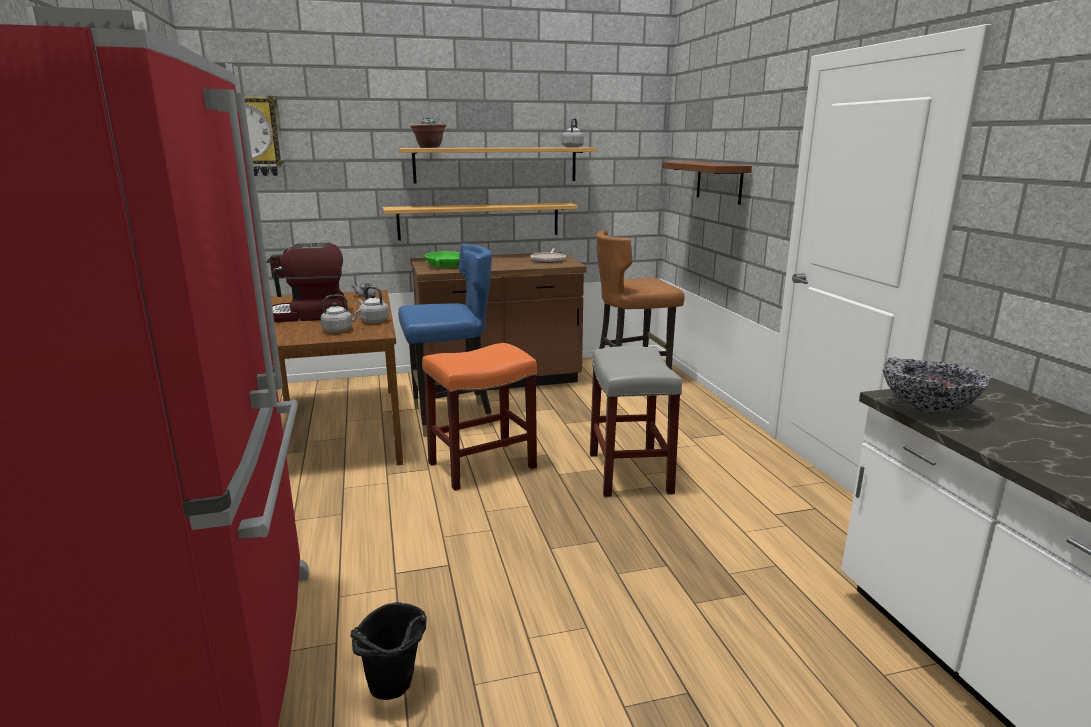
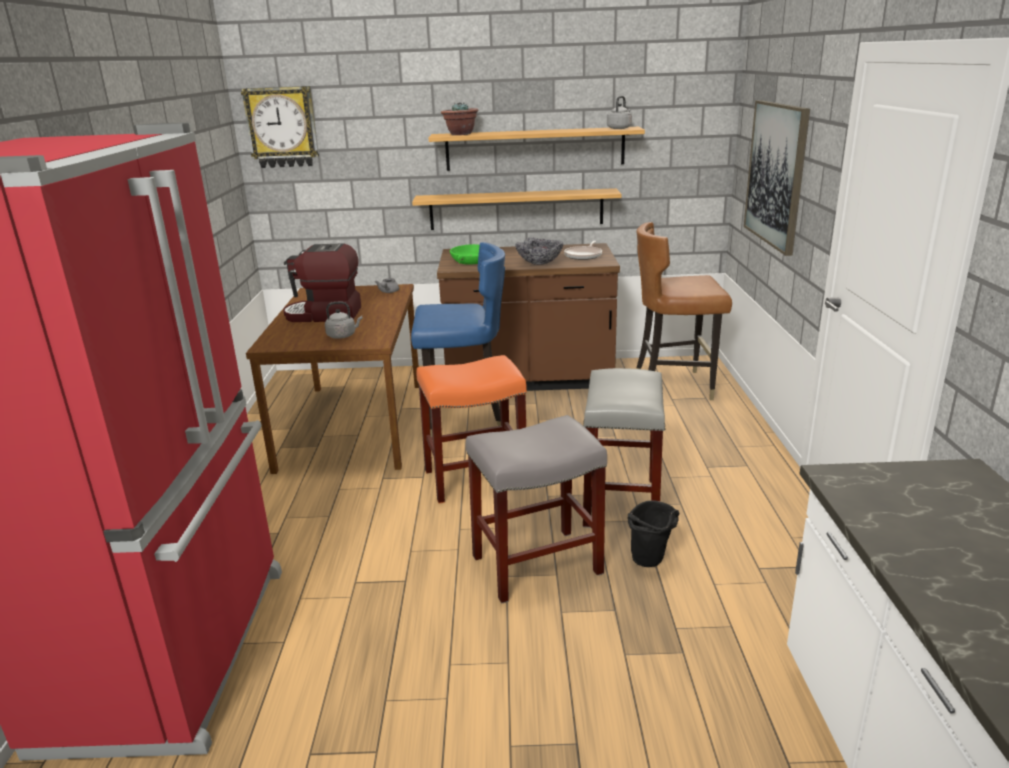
camera: 15 degrees right, 5 degrees up
black bucket [351,602,427,700] -> black bucket moved to [628,500,679,567]
grey kettle [359,286,389,323] -> none
brown shelf [662,162,752,205] -> picture [744,100,810,256]
bowl [883,357,990,413] -> bowl moved to [515,237,563,265]
none -> grey stool [466,415,607,604]

